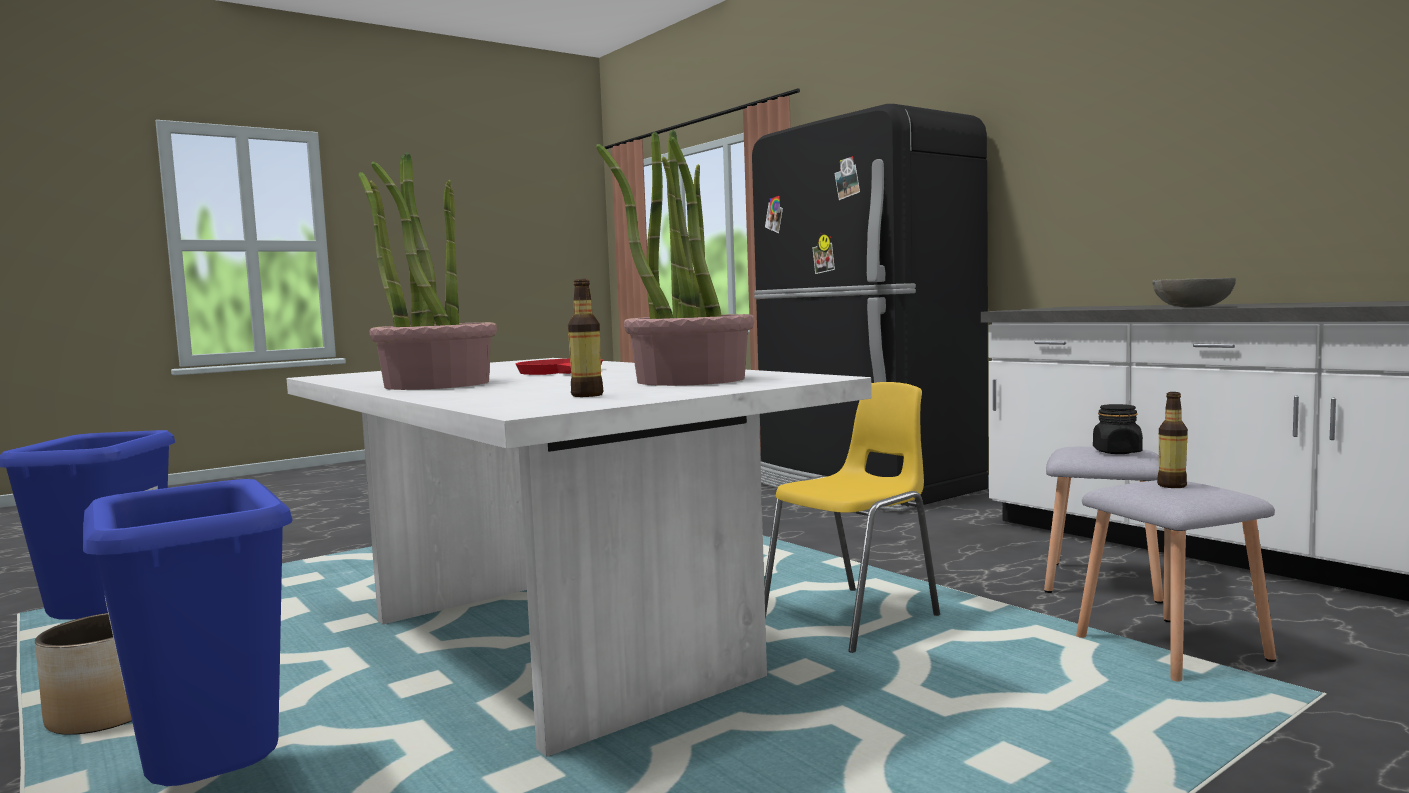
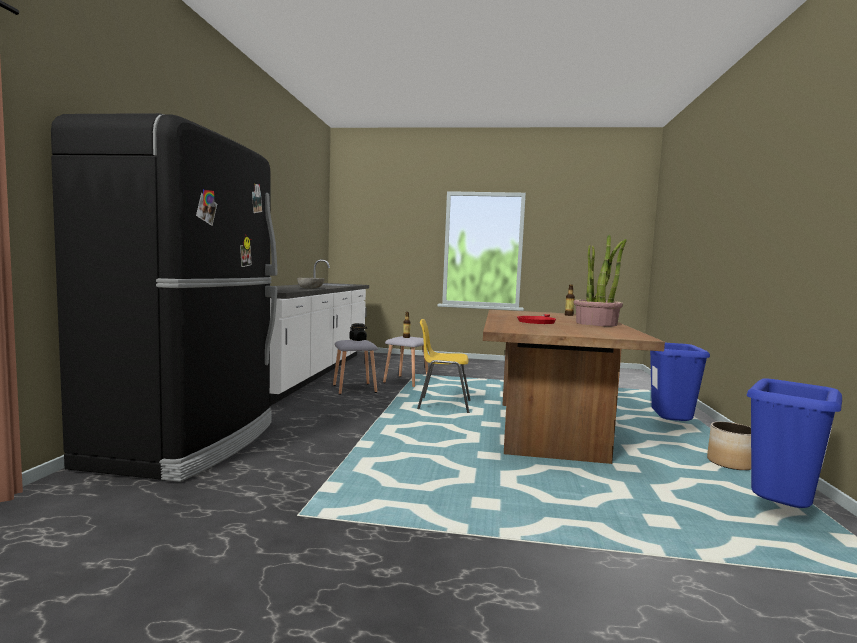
camera: 135 degrees left, 0 degrees up
white dining table [286,358,872,757] -> brown dining table [483,310,665,464]
potted plant [596,130,754,386] -> none

